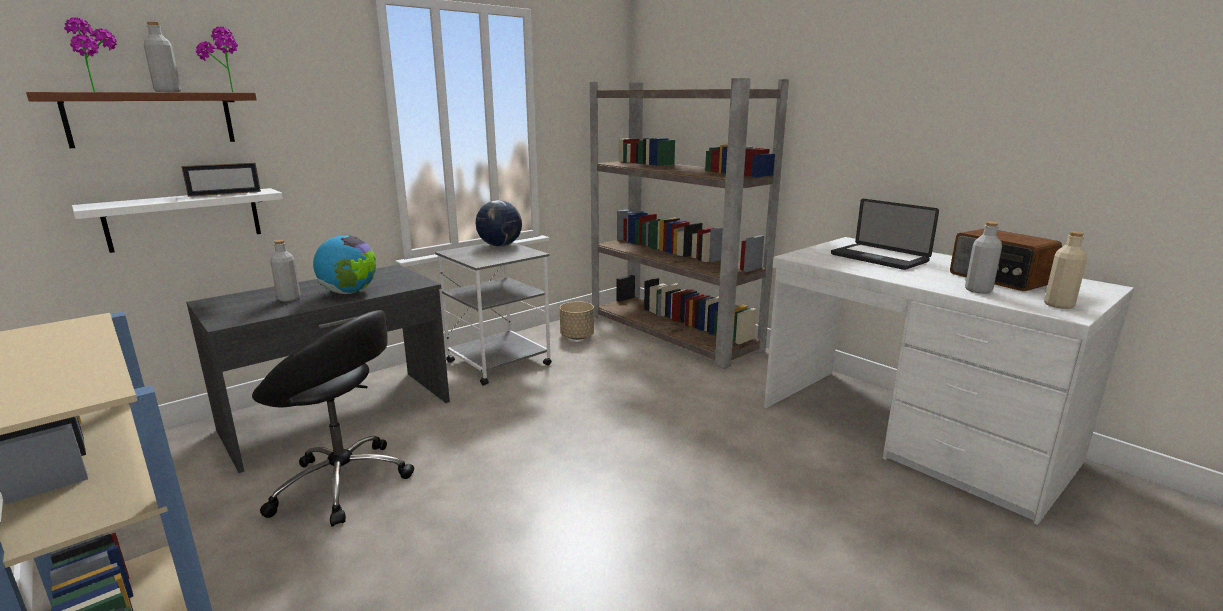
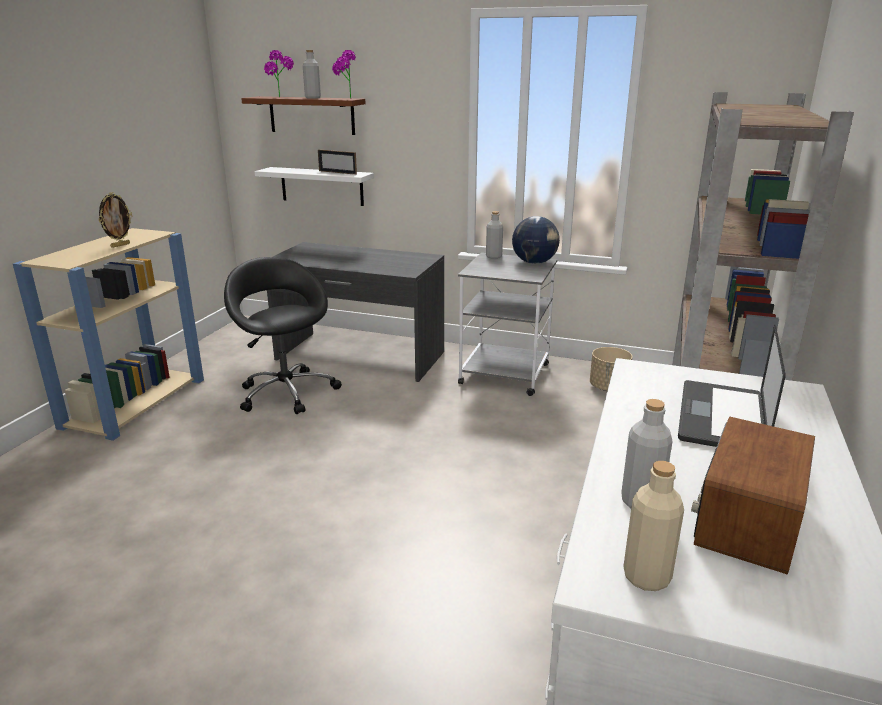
camera: 60 degrees right, 5 degrees up
black office chair [252,310,414,526] -> black office chair turned 150 degrees clockwise [224,257,342,414]
grey bottle [270,240,301,302] -> grey bottle moved to [486,211,503,259]
globe [313,235,376,294] -> none
none -> picture frame [99,192,132,248]

